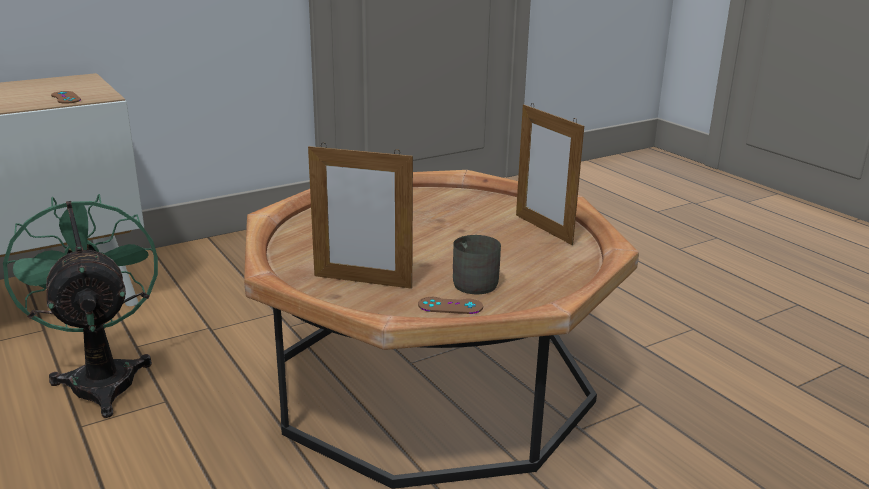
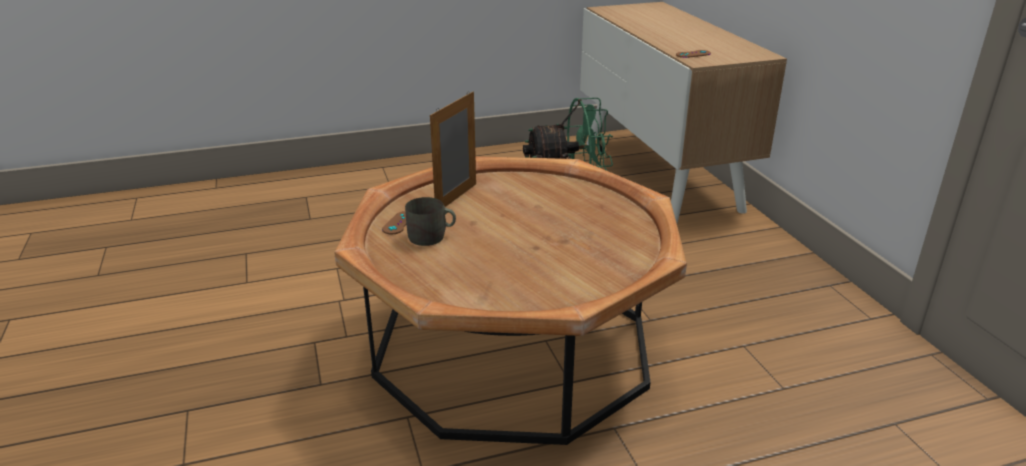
camera: 105 degrees right, 5 degrees up
picture frame [516,103,584,245] -> none

